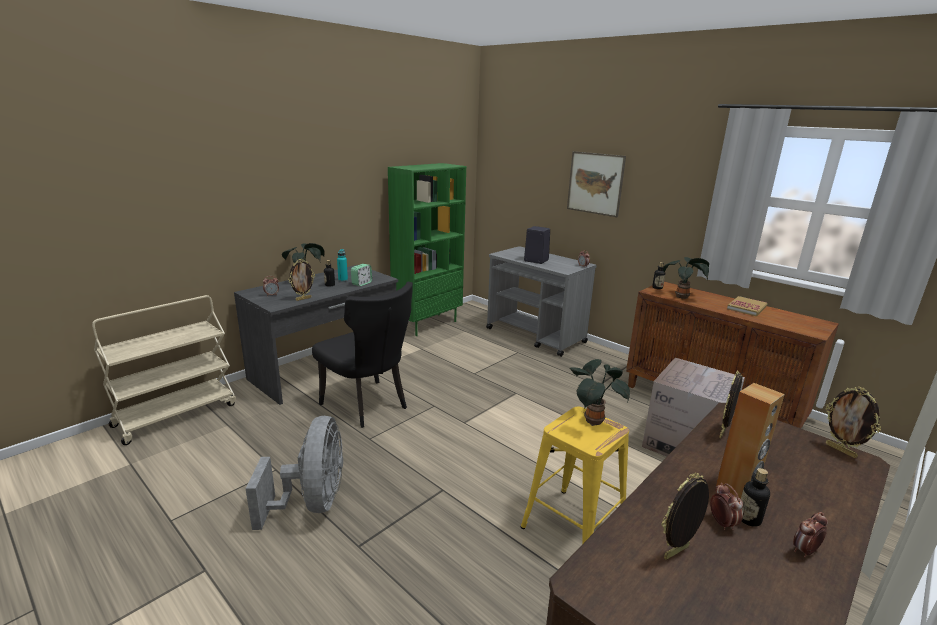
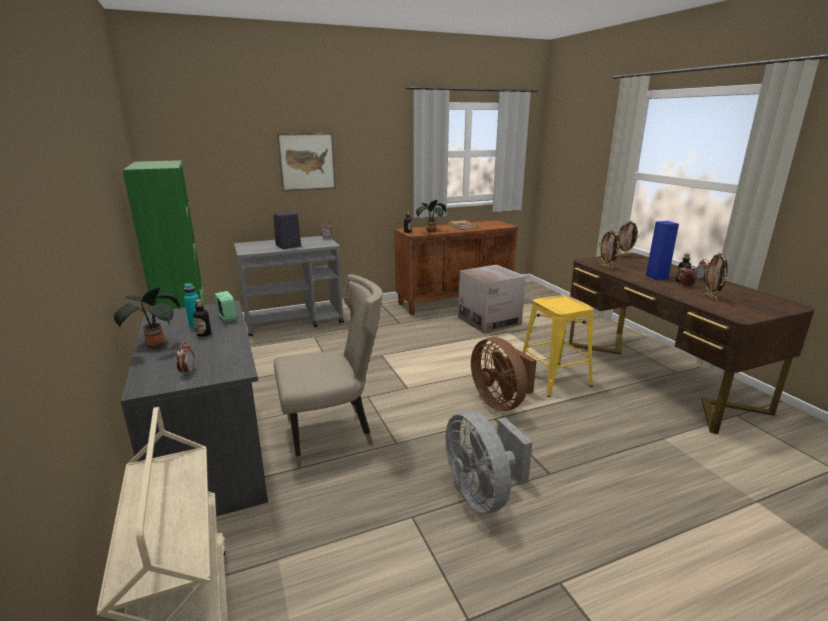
camera: 65 degrees left, 0 degrees up
grey fan [246,416,343,530] -> grey fan turned 135 degrees counterclockwise [446,411,532,514]
picture frame [289,259,315,301] -> none
black chair [312,282,413,428] -> beige chair [274,274,383,468]
potted plant [569,359,630,426] -> none
brown speaker [716,383,785,499] -> blue speaker [646,221,679,280]
none -> brown fan [471,337,537,411]

